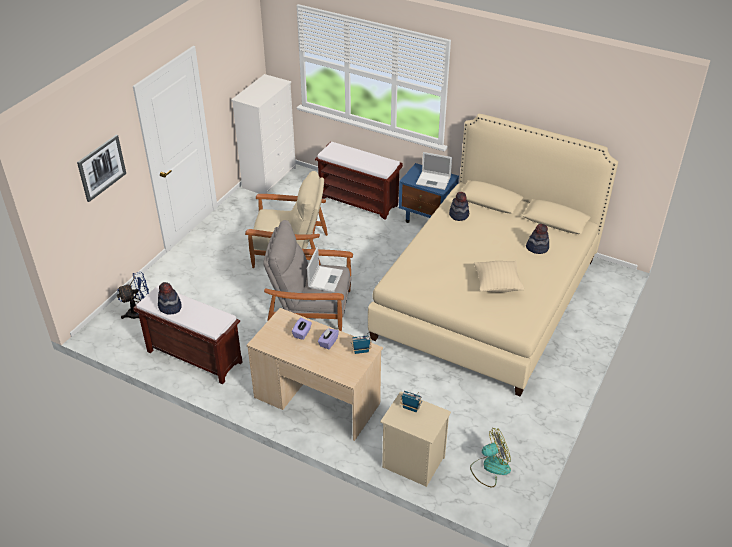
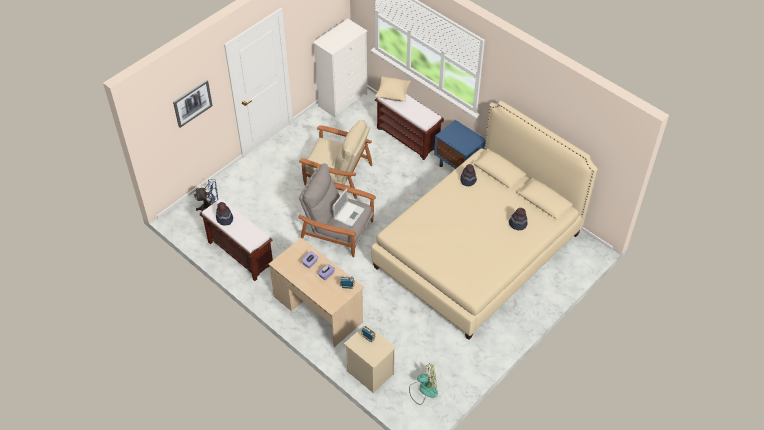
camera: 15 degrees right, 10 degrees up
laptop [416,152,452,190] -> none
beige pillow [474,261,525,292] -> beige pillow moved to [375,77,411,102]

